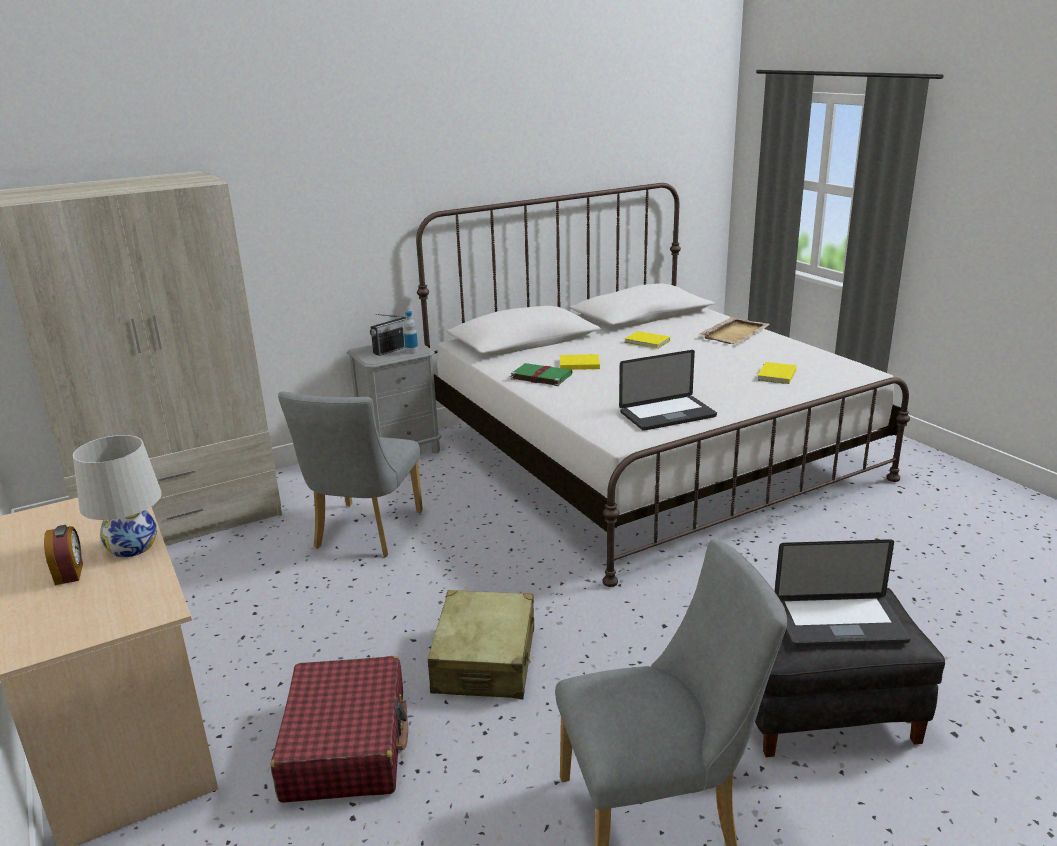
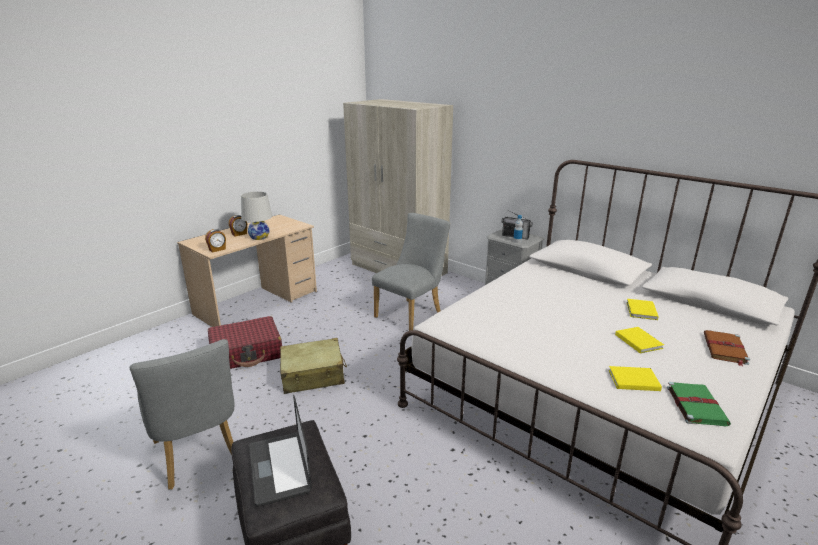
camera: 70 degrees right, 0 degrees up
grey chair [278,391,423,556] -> grey chair turned 135 degrees clockwise [372,213,450,331]
green book [510,363,573,386] -> green book moved to [667,382,731,426]
yellow book [560,354,600,370] -> yellow book moved to [615,327,664,353]
laptop [619,350,717,431] -> none
beige tray [698,317,770,345] -> brown book [704,330,750,366]
none -> alarm clock [205,229,226,253]

